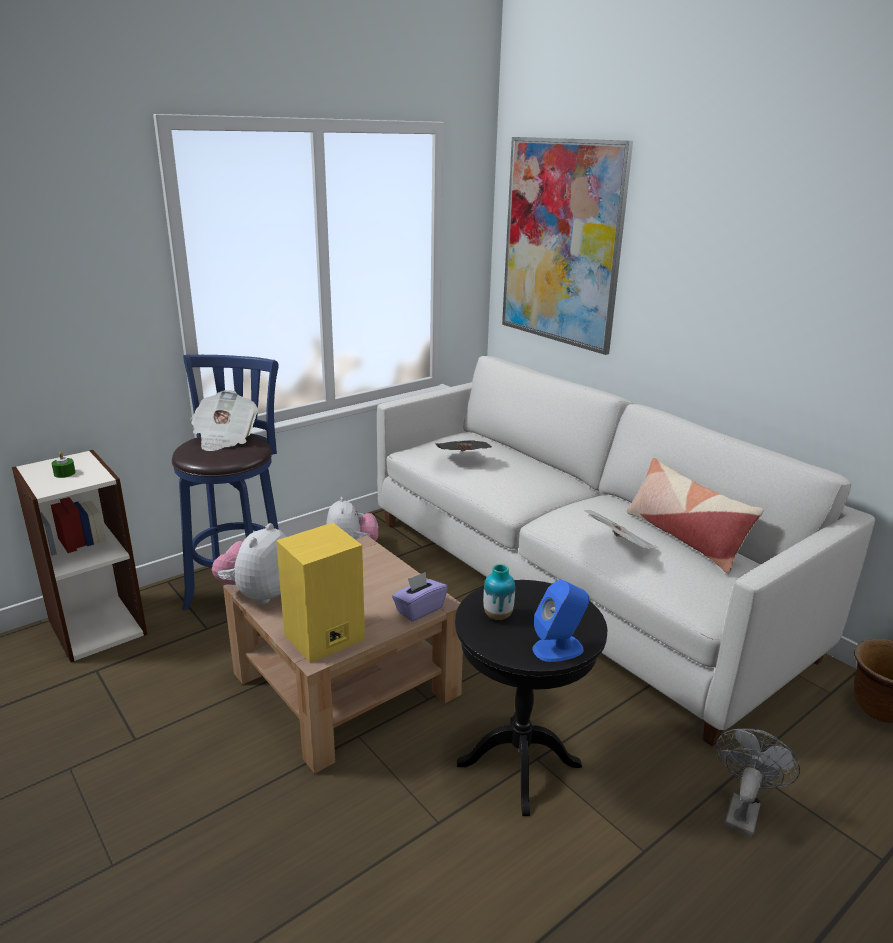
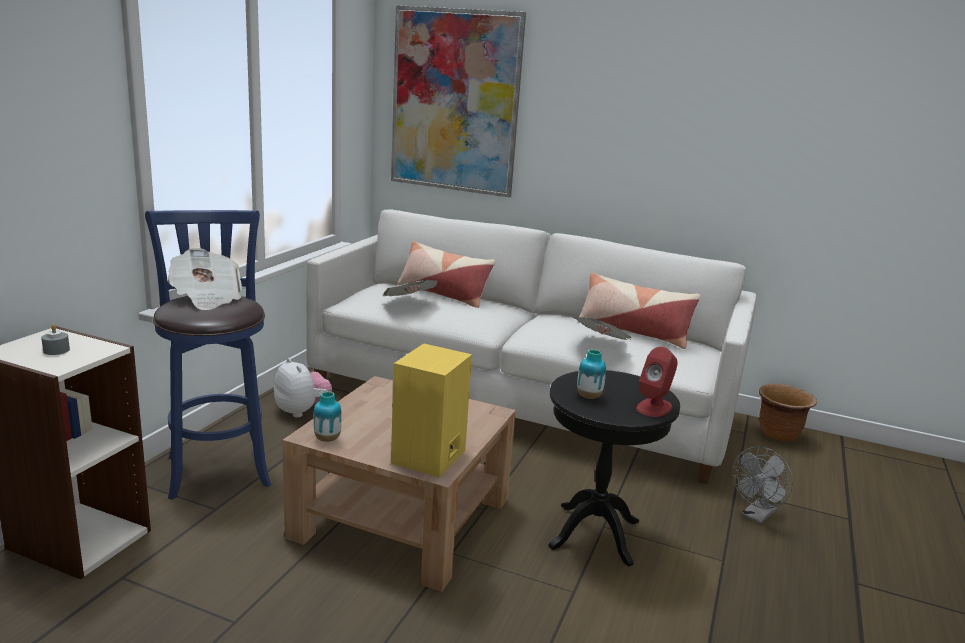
camera: 30 degrees left, 5 degrees down
green candle [51,452,76,478] -> grey candle [41,324,70,355]
plush toy [212,523,286,604] -> vase [313,391,342,442]
purple tissue box [392,572,448,622] -> none
blue speaker [533,580,590,662] -> red speaker [636,347,678,417]
grey fan [716,728,800,837] -> grey fan turned 135 degrees counterclockwise [732,447,793,524]
none -> pillow [398,241,496,308]

